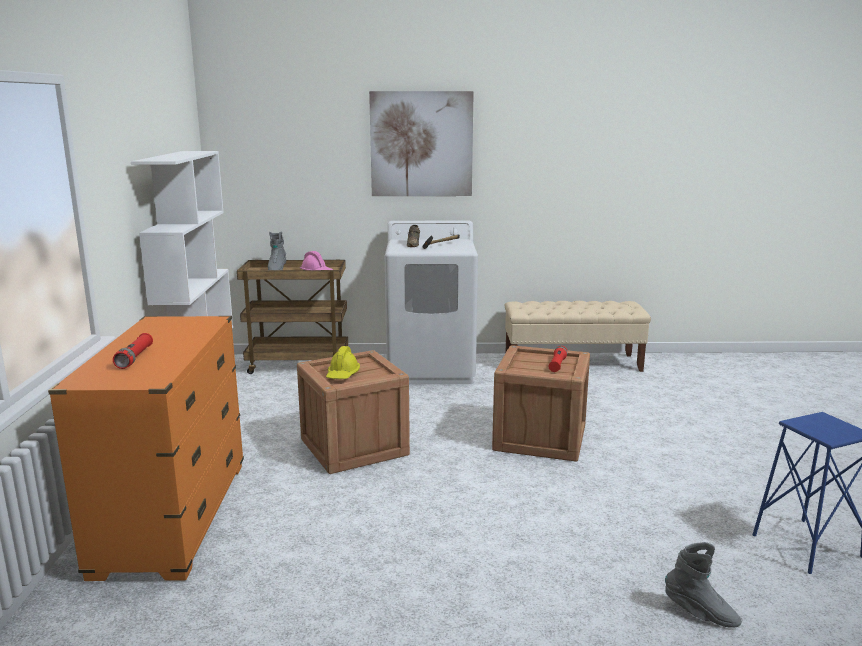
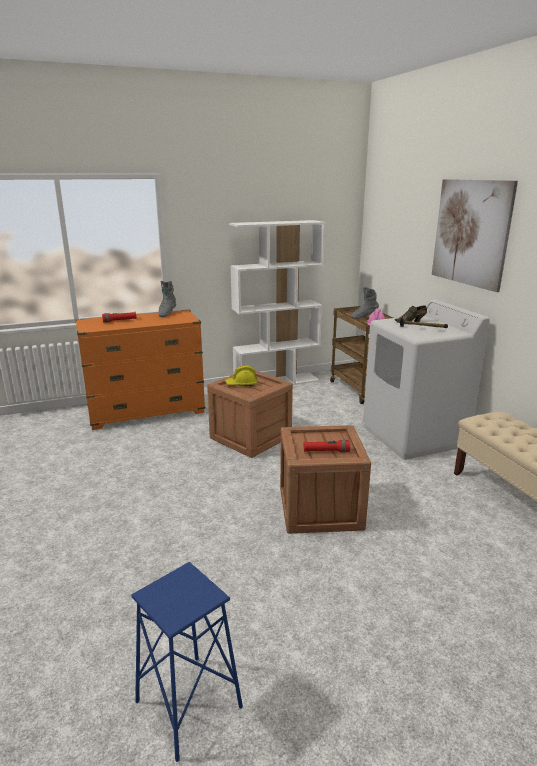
camera: 70 degrees right, 5 degrees up
grey boot [665,542,742,628] -> grey boot moved to [158,281,176,317]

